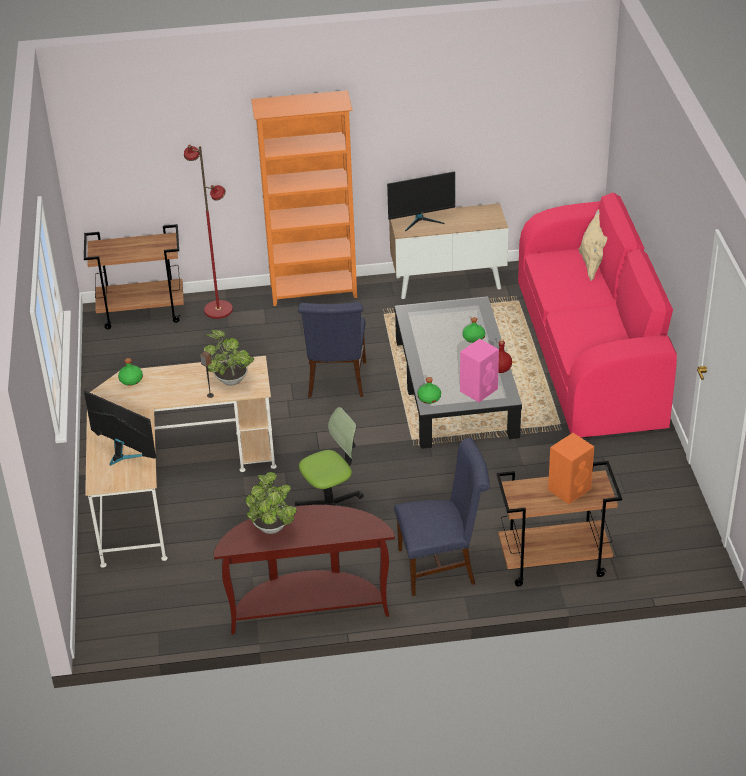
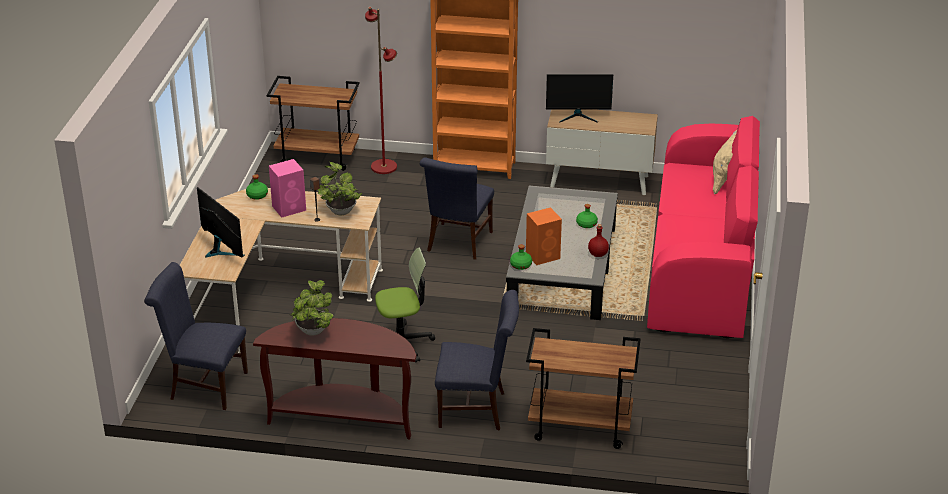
camera: 15 degrees right, 5 degrees down
pink speaker [460,339,499,402] -> pink speaker moved to [269,159,306,218]
orange speaker [548,433,594,504] -> orange speaker moved to [526,207,562,265]
none -> blue chair [144,262,248,410]

